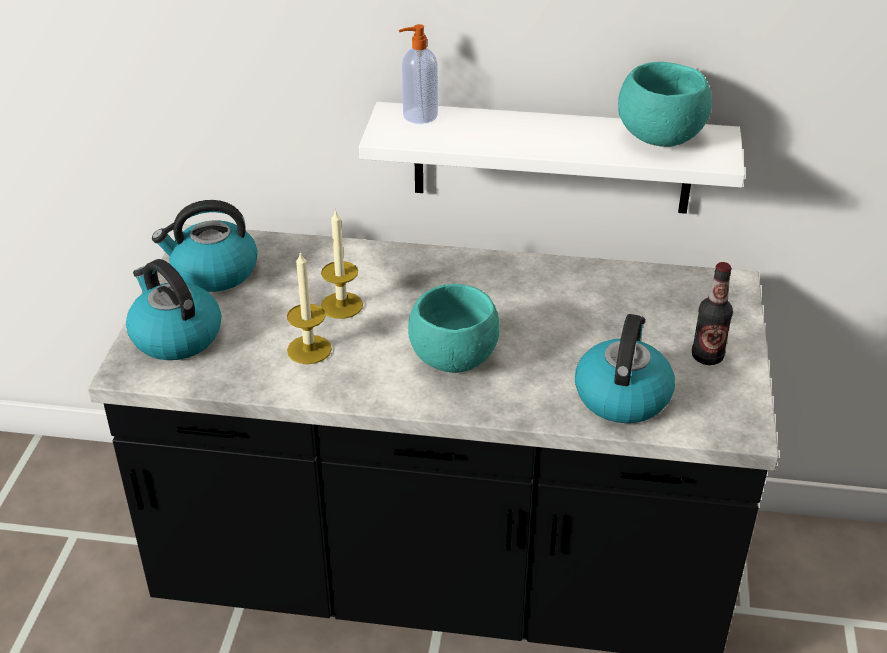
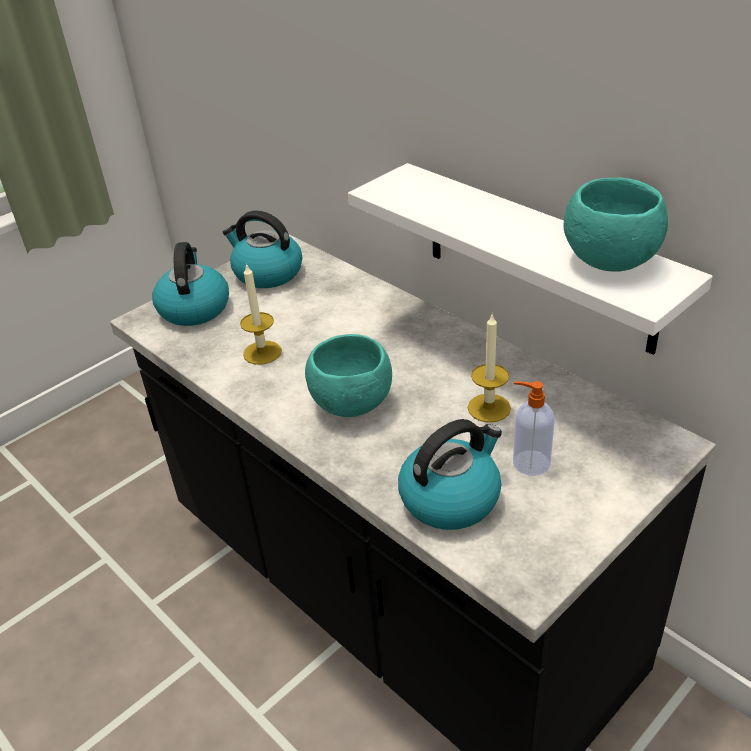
camera: 40 degrees right, 0 degrees up
candle [321,209,363,319] -> candle moved to [468,314,511,423]
soap dispenser [399,24,438,124] -> soap dispenser moved to [513,381,555,476]
bottle [692,262,733,365] -> none

